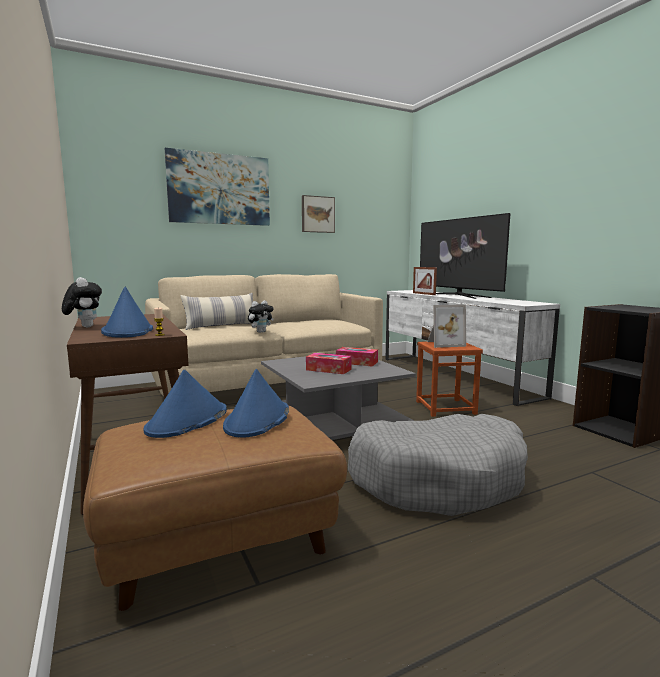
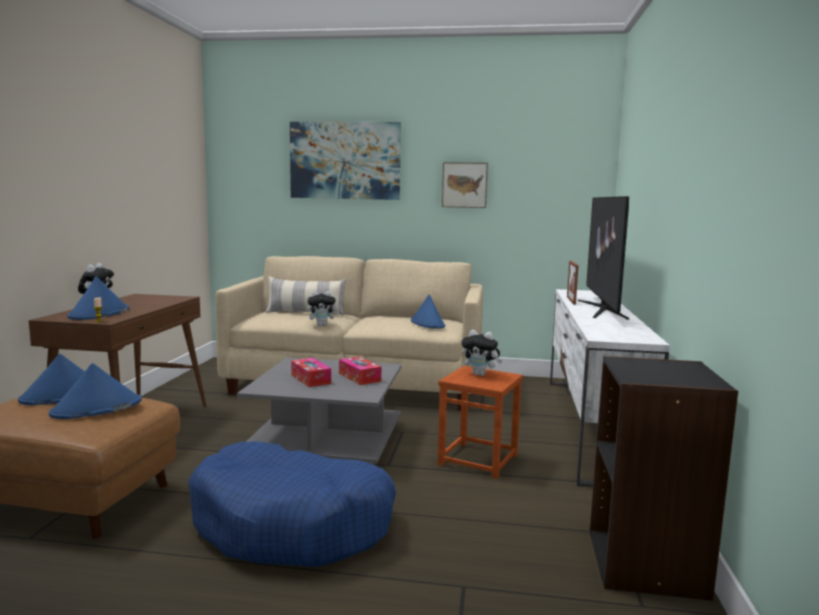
camera: 35 degrees right, 0 degrees up
grey dog bed [348,414,528,516] -> blue dog bed [188,442,396,567]
picture frame [427,304,466,348] -> plush toy [462,330,502,376]
none -> blue hat [411,294,445,329]

